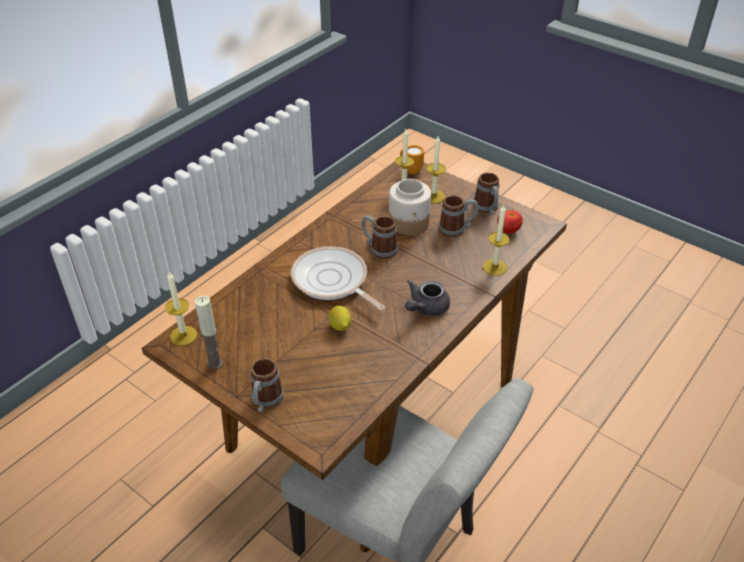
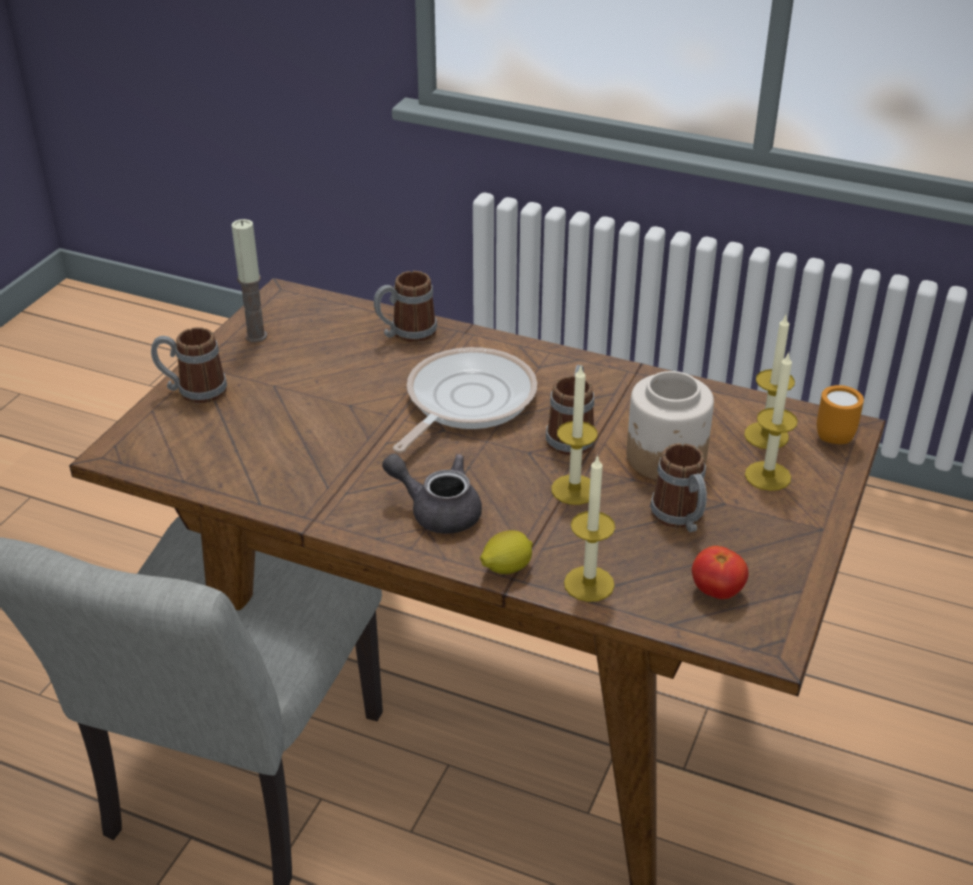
camera: 75 degrees right, 5 degrees down
candle [165,272,197,346] -> candle moved to [552,367,598,505]
lemon [328,306,351,331] -> lemon moved to [480,530,533,574]
mug [473,172,499,215] -> mug moved to [374,271,437,343]

